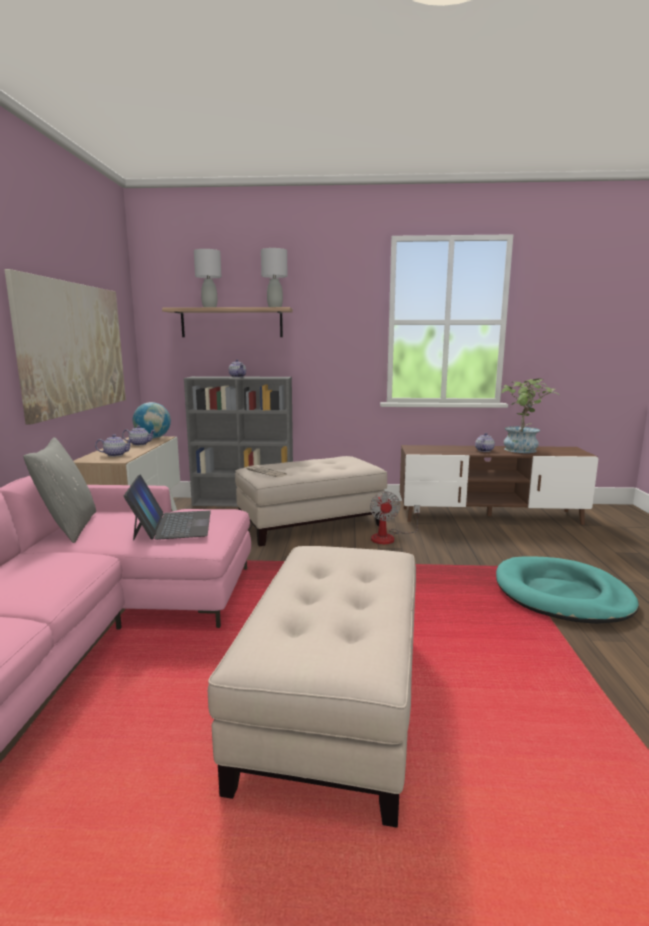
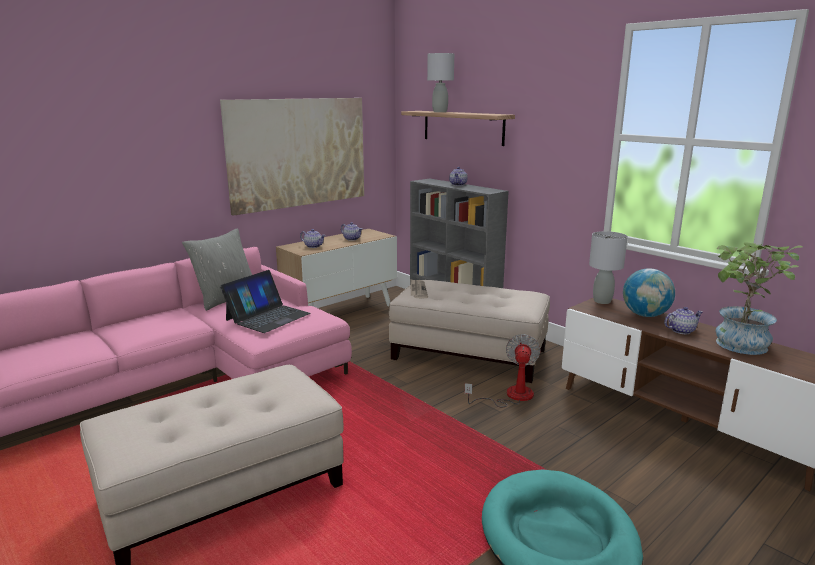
camera: 45 degrees right, 5 degrees up
globe [133,402,171,439] -> globe moved to [623,268,675,317]
grey table lamp [261,248,288,307] -> grey table lamp moved to [589,231,628,304]
fan [370,491,420,544] -> fan turned 150 degrees clockwise [465,334,541,407]

